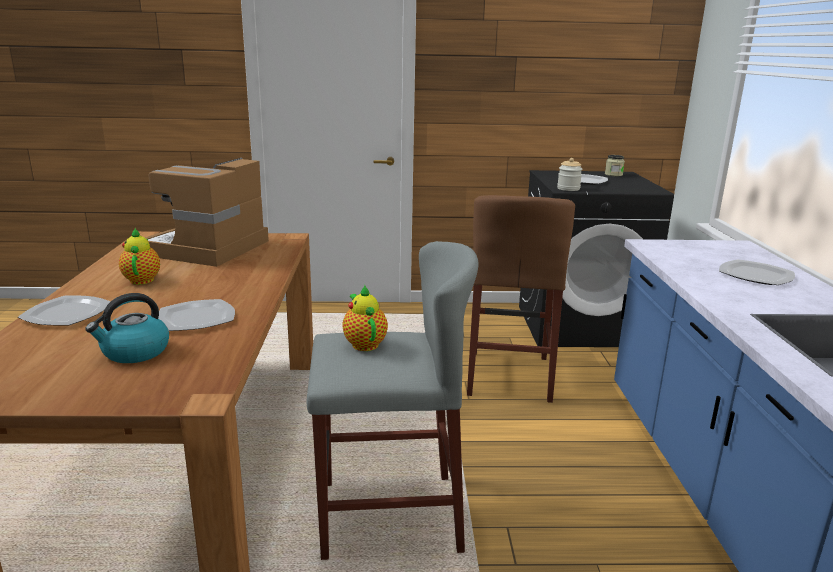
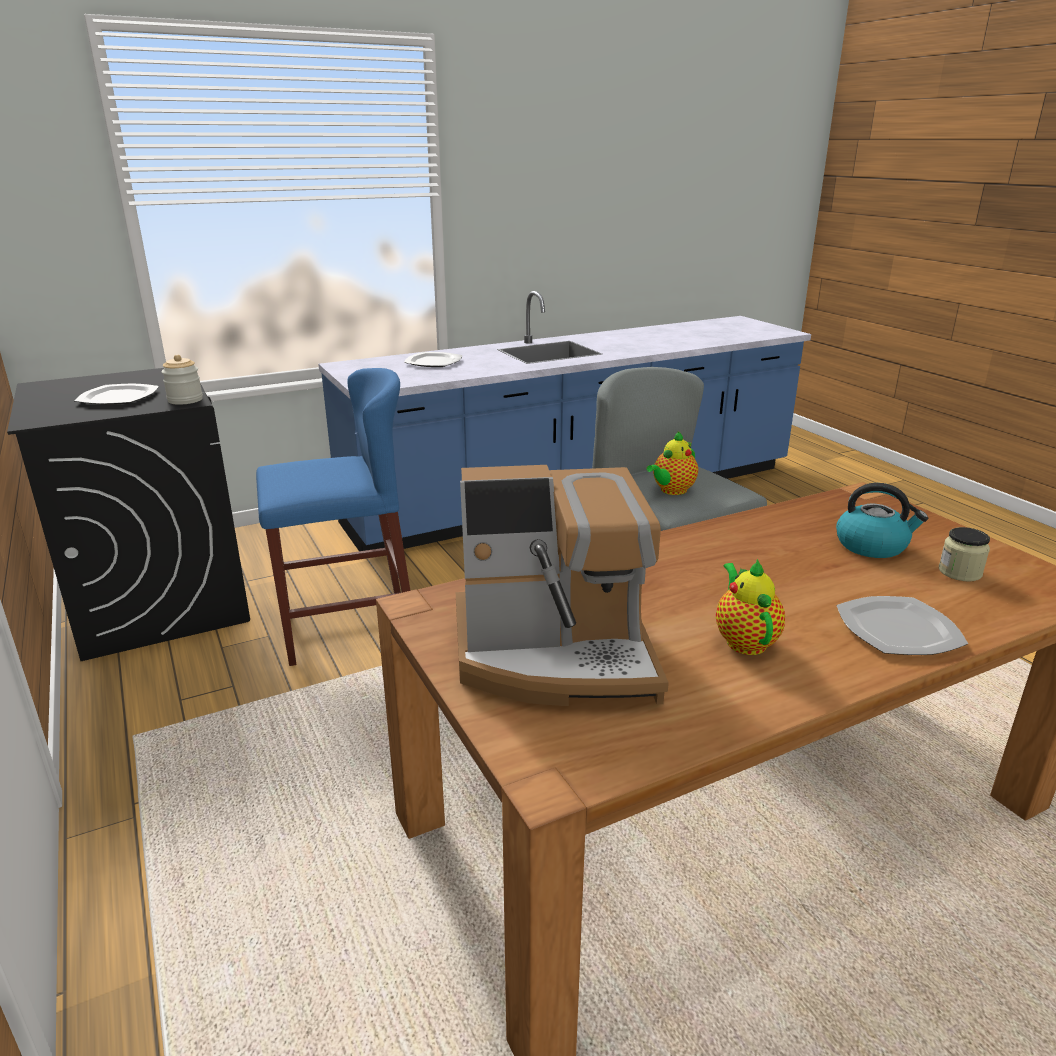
camera: 115 degrees left, 5 degrees up
teapot [119,227,160,285] -> teapot turned 120 degrees clockwise [716,559,785,655]
plate [158,299,235,331] -> none
brown stool [467,195,575,403] -> blue stool [256,368,410,666]
jar [605,155,625,176] -> jar moved to [939,527,990,582]

